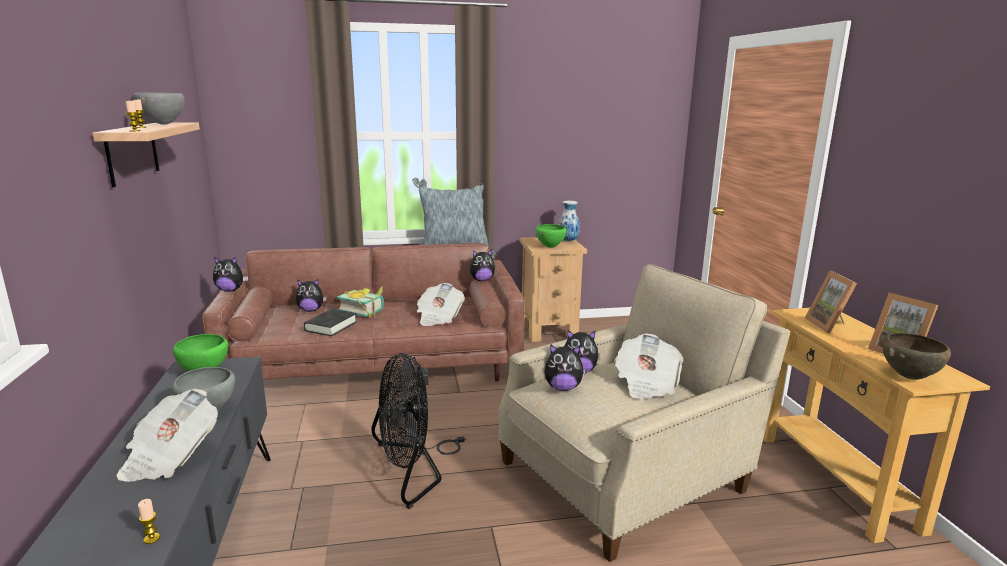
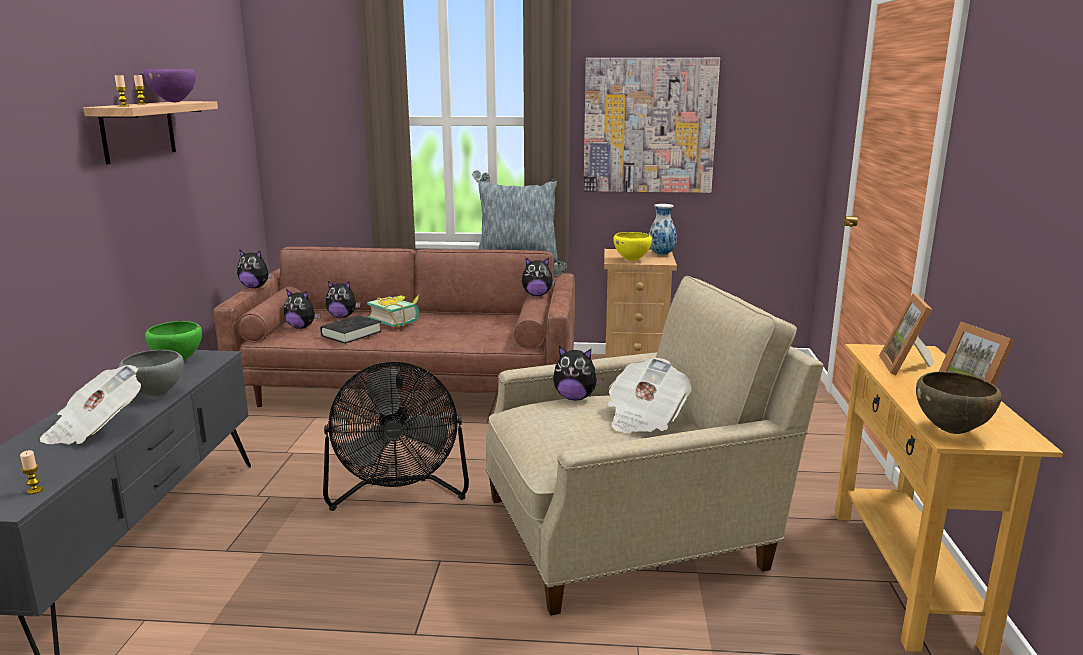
camera: 15 degrees right, 0 degrees up
grey bowl [133,93,184,125] -> purple bowl [144,69,196,102]
black fan [371,353,467,509] -> black fan turned 90 degrees counterclockwise [323,362,469,511]
newspaper [417,283,465,326] -> none
green bowl [536,224,566,248] -> yellow bowl [613,232,652,261]
plush toy [544,345,586,391] -> plush toy moved to [284,289,321,329]
none -> picture [584,58,720,193]

